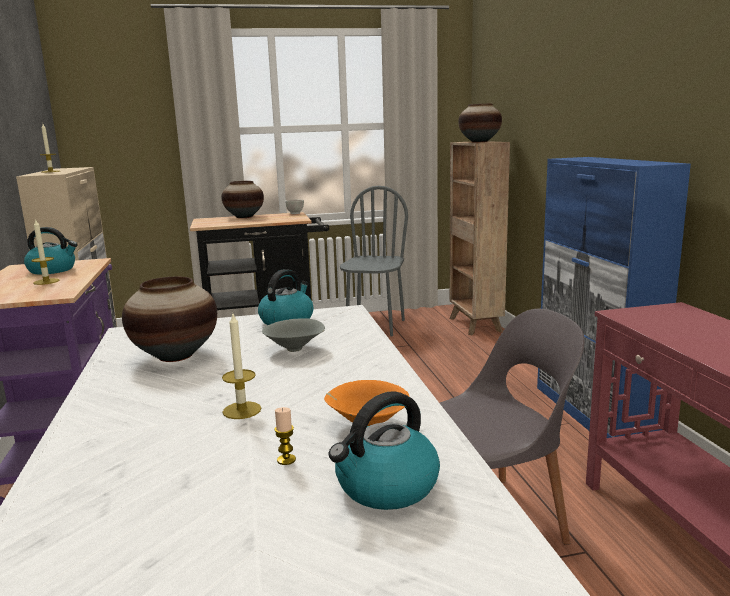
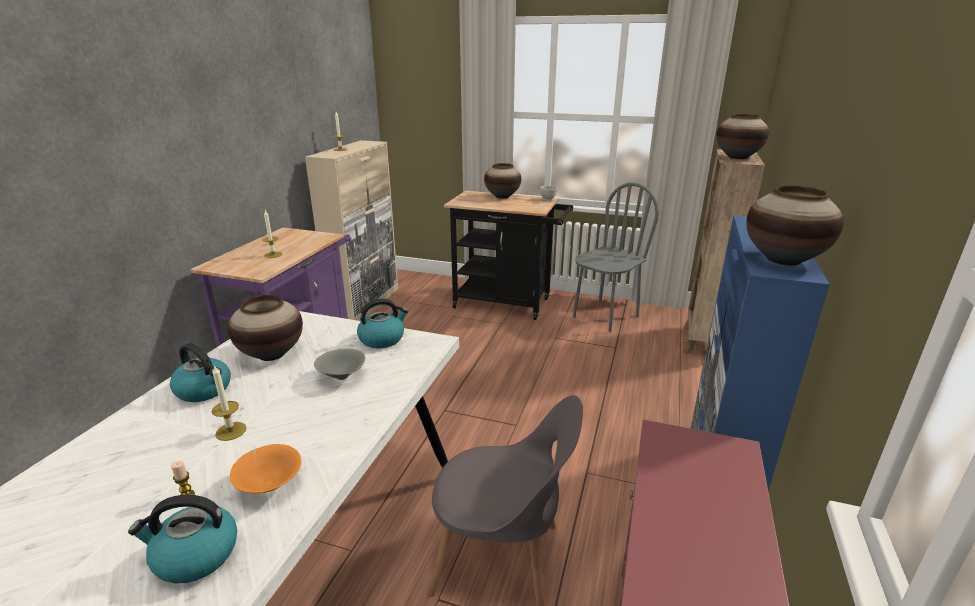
camera: 30 degrees right, 10 degrees up
kettle [24,227,78,274] -> kettle moved to [170,343,231,402]
none -> vase [746,185,844,266]

